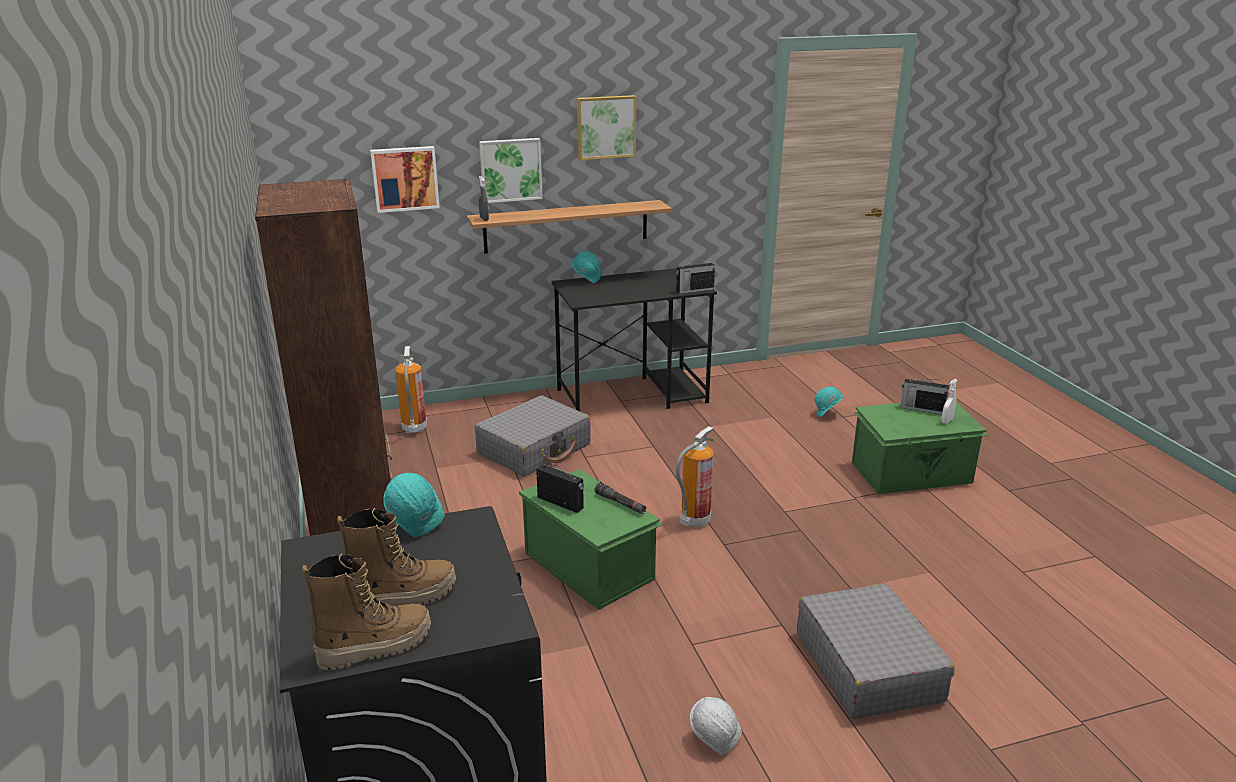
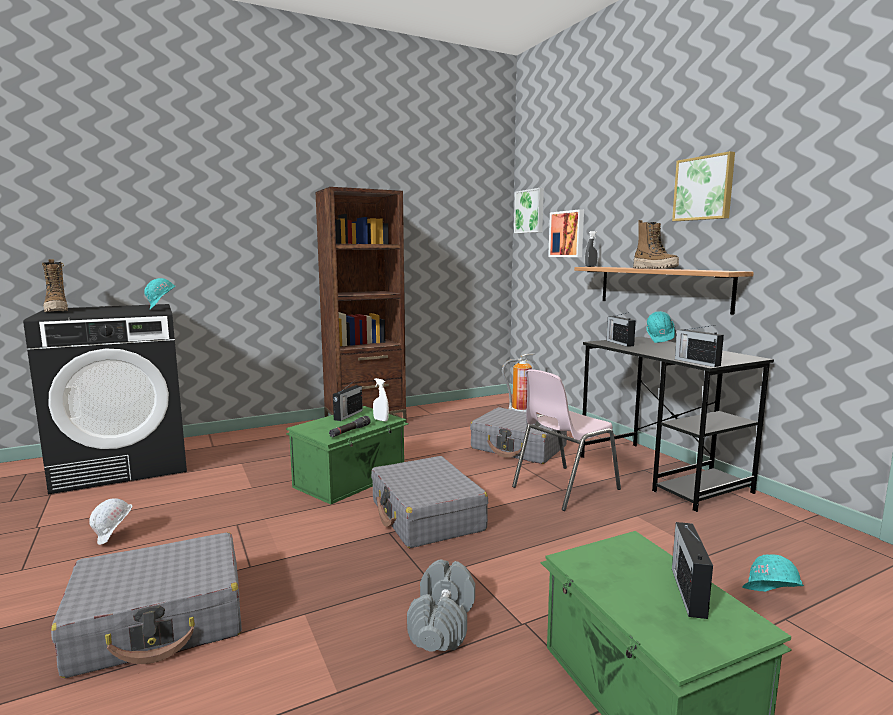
camera: 80 degrees right, 15 degrees down
boot [337,508,456,606] -> boot moved to [633,220,679,269]
picture [479,138,543,203] -> picture moved to [514,188,544,233]
fire extinguisher [675,426,714,528] -> grey suitcase [371,456,488,548]
white spray bottle [941,379,958,424] -> white spray bottle moved to [373,378,389,422]
none -> grey dumbbell [407,560,475,651]
none -> pink chair [512,369,621,511]
none -> radio [607,312,636,347]

